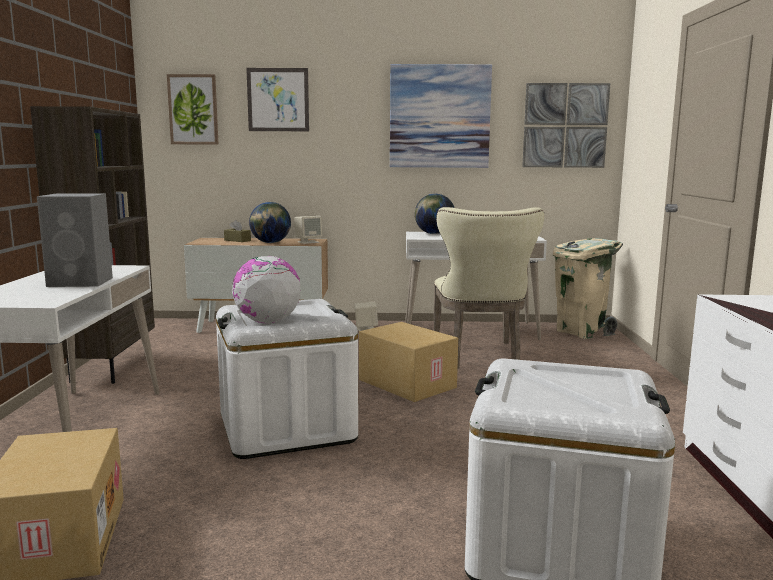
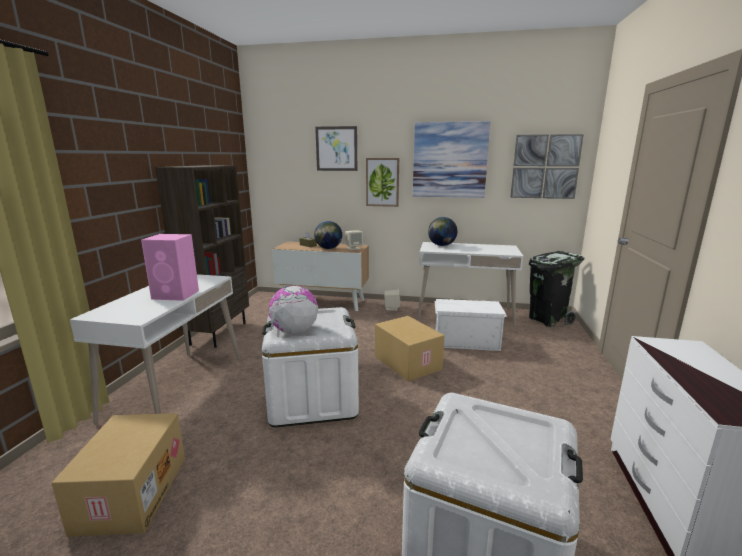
camera: 10 degrees right, 5 degrees up
grey speaker [37,194,113,287] -> pink speaker [141,234,199,301]
picture [167,74,219,145] -> picture moved to [366,158,399,207]
beige chair [434,207,544,368] -> white storage box [435,299,507,351]
beige trash can [553,238,623,339] -> black trash can [529,251,585,327]

